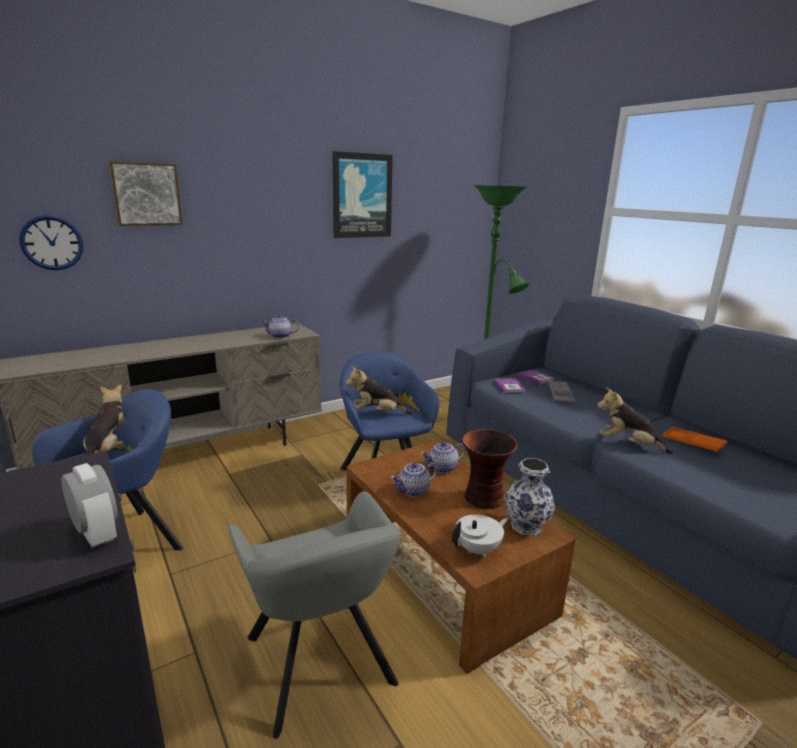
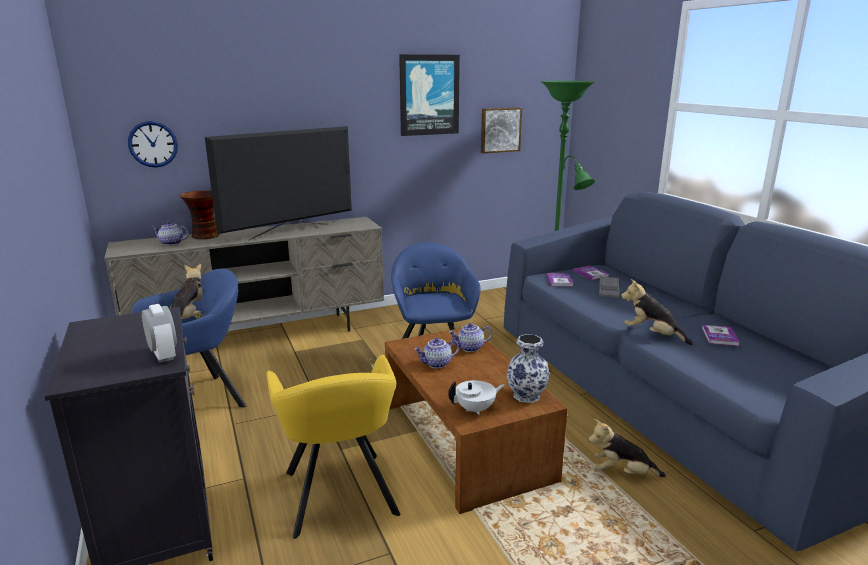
camera: 10 degrees right, 0 degrees up
picture [109,161,183,226] -> picture moved to [481,107,522,153]
grey armchair [228,492,400,739] -> yellow armchair [267,355,400,539]
teapot [261,314,299,338] -> teapot moved to [152,221,189,245]
plush toy [346,366,412,414] -> plush toy moved to [588,419,666,477]
vase [462,429,517,509] -> vase moved to [180,190,219,240]
orange tray [662,427,727,452] -> book [702,325,740,346]
none -> television [205,126,352,241]

